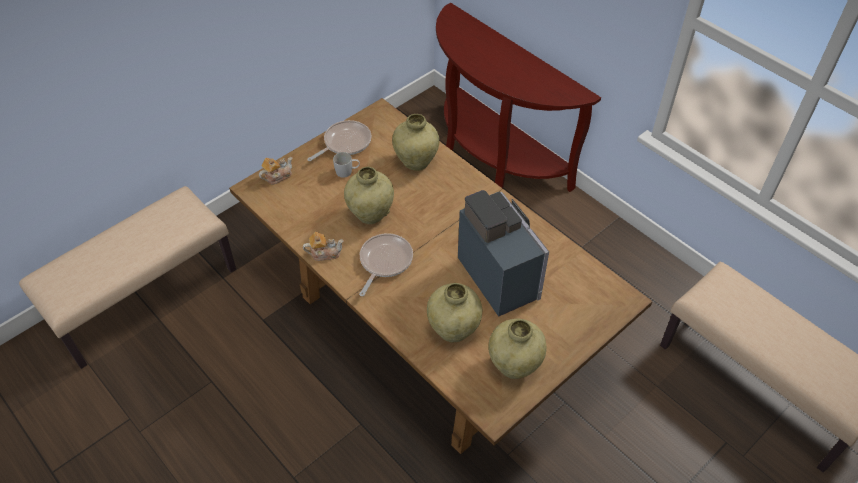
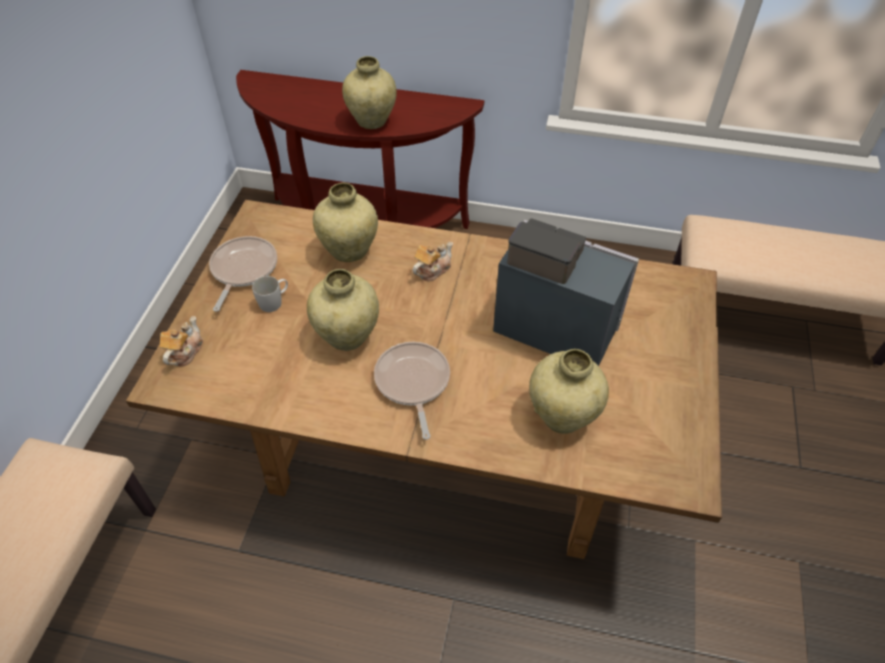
camera: 35 degrees left, 0 degrees up
teapot [303,232,344,261] -> teapot moved to [412,242,453,281]
beige vase [488,319,547,379] -> beige vase moved to [342,56,397,129]

